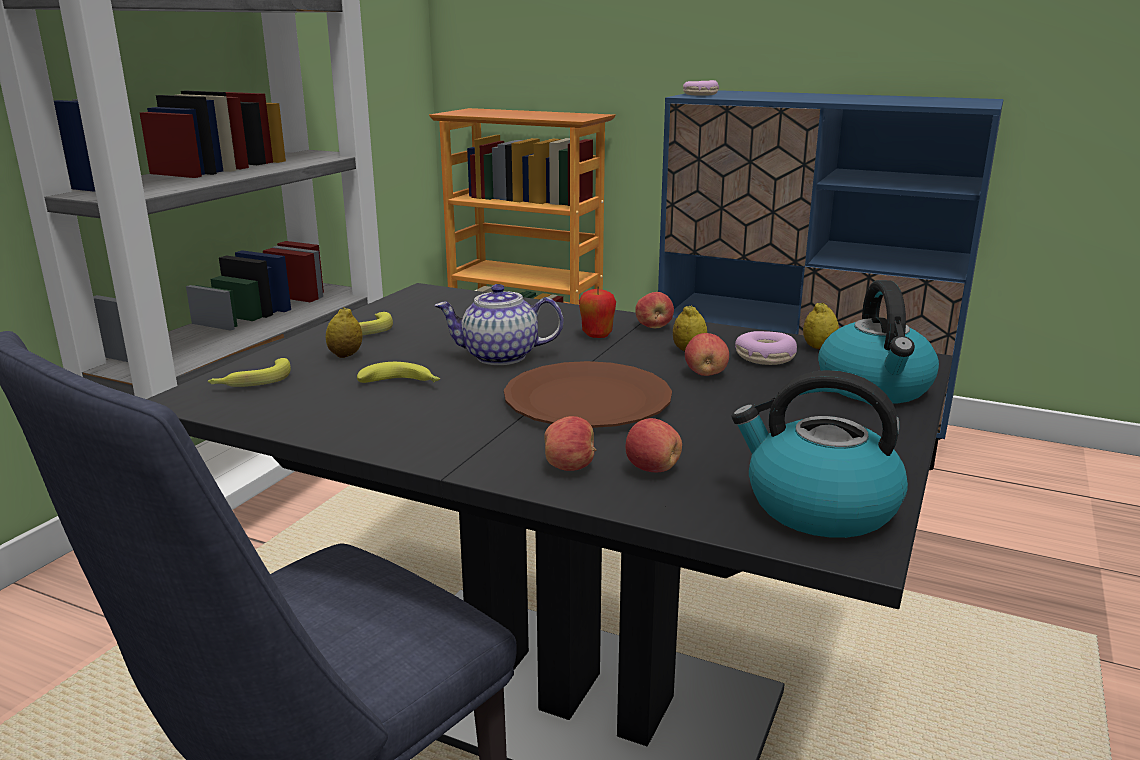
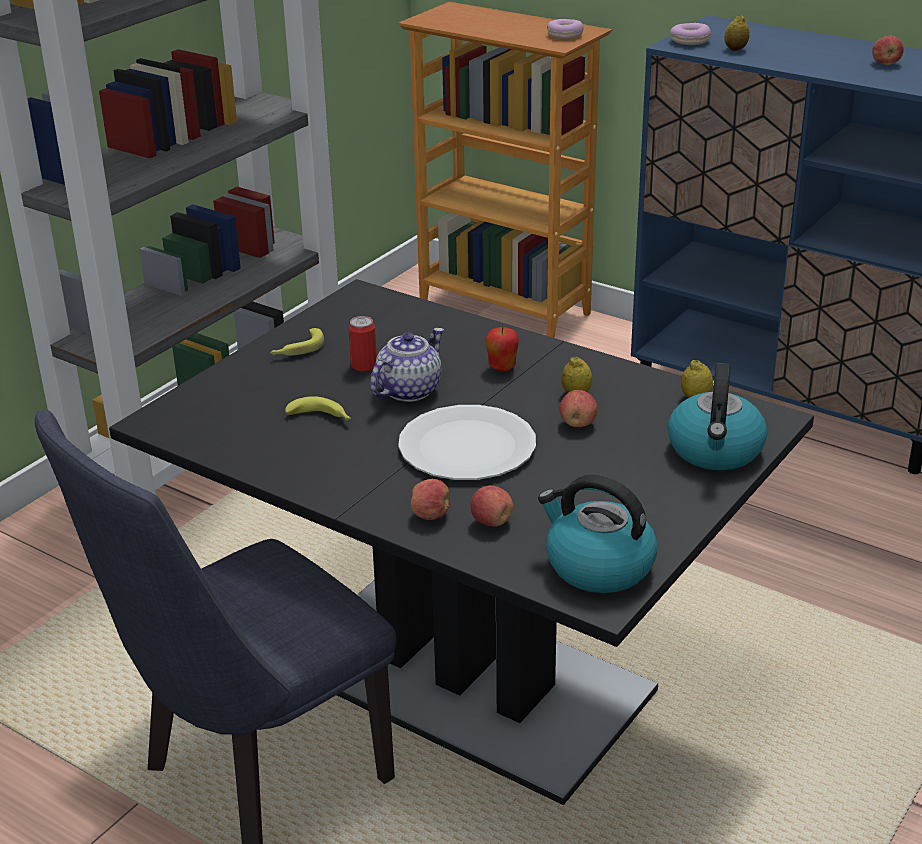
camera: 10 degrees right, 10 degrees up
banana [207,358,291,387] -> none
lemon [326,307,362,358] -> lemon moved to [724,15,750,51]
teapot [434,284,563,365] -> teapot turned 120 degrees clockwise [370,328,444,402]
brown plate [504,361,672,428] -> white plate [398,405,536,480]
apple [635,292,674,328] -> apple moved to [872,36,904,65]
donut [735,331,797,365] -> donut moved to [547,19,584,39]
none -> can [348,316,377,371]

